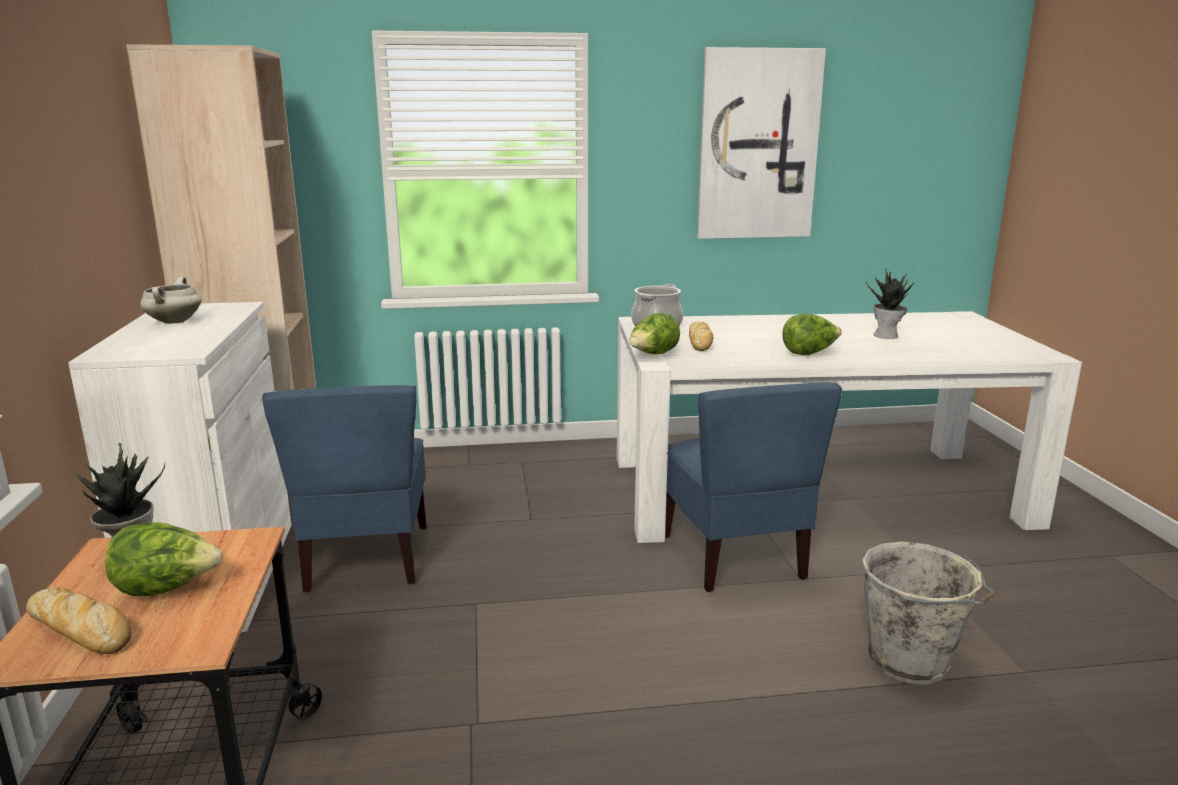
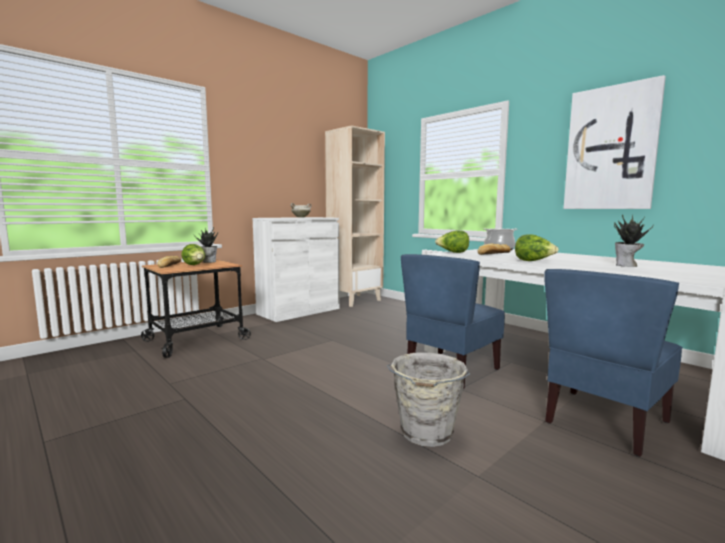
camera: 55 degrees right, 10 degrees down
blue chair [262,385,426,593] -> blue chair moved to [545,269,683,457]

